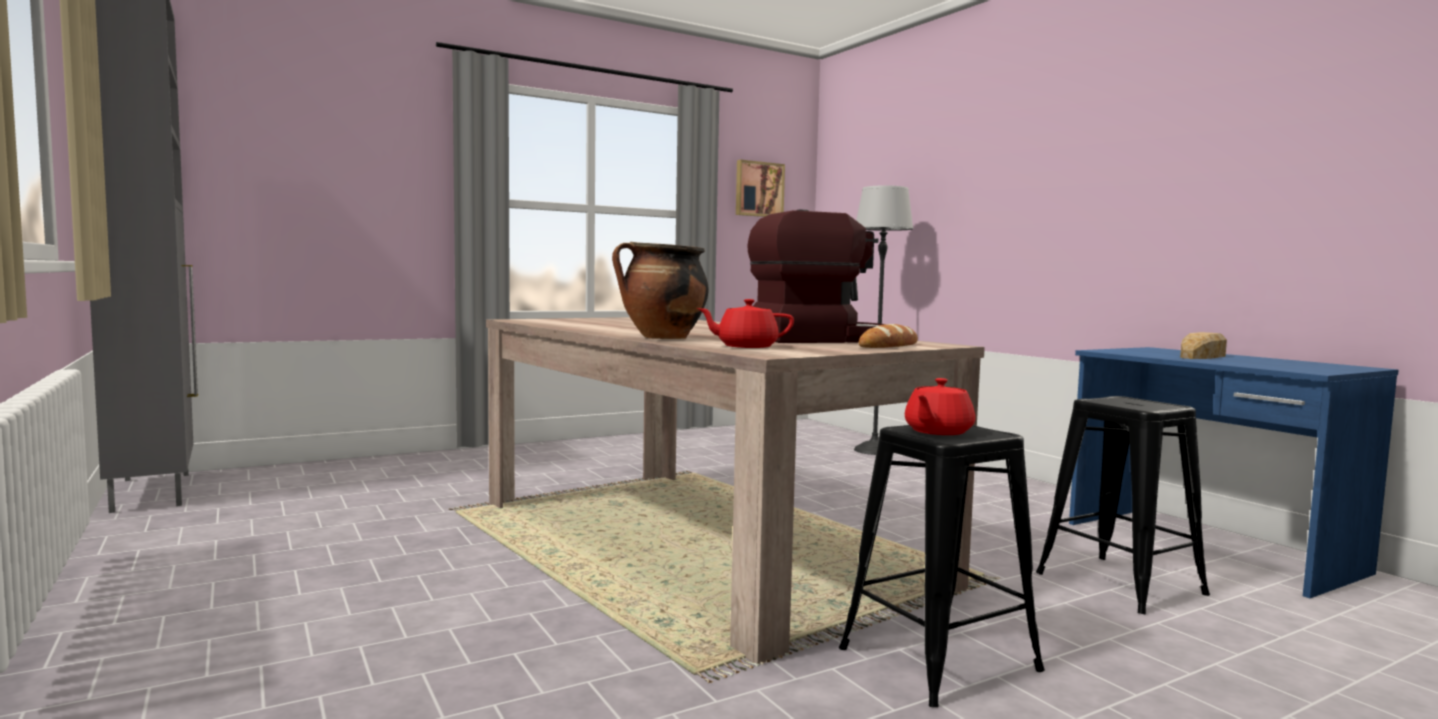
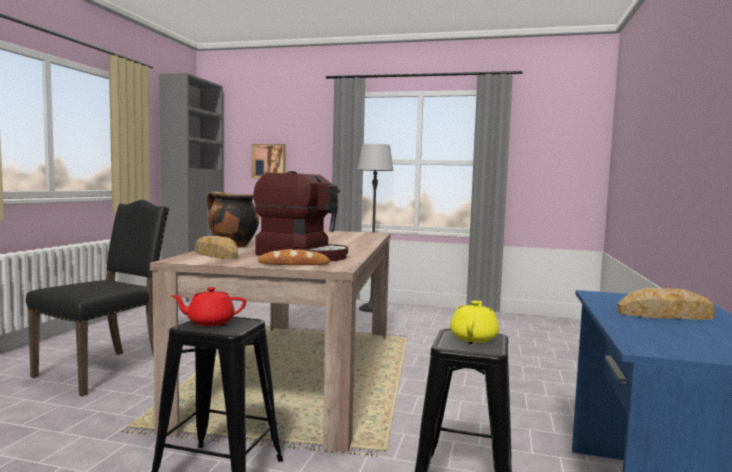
camera: 45 degrees right, 0 degrees up
red teapot [697,299,794,348] -> bread [195,236,238,259]
picture [736,160,785,217] -> picture moved to [252,144,286,179]
floor lamp [854,185,913,455] -> floor lamp moved to [357,144,393,312]
none -> black chair [26,200,169,397]
none -> yellow teapot [450,301,499,343]

